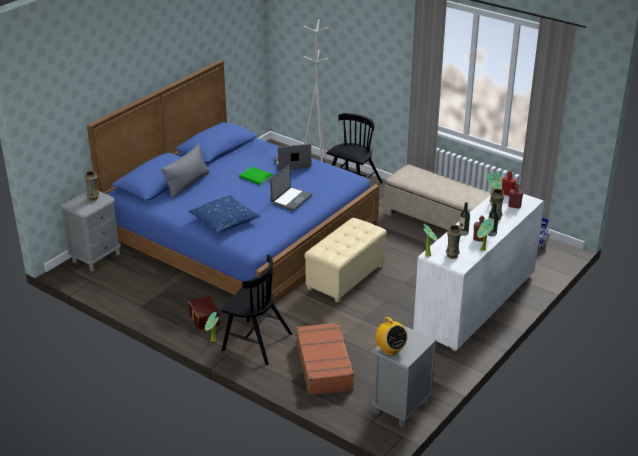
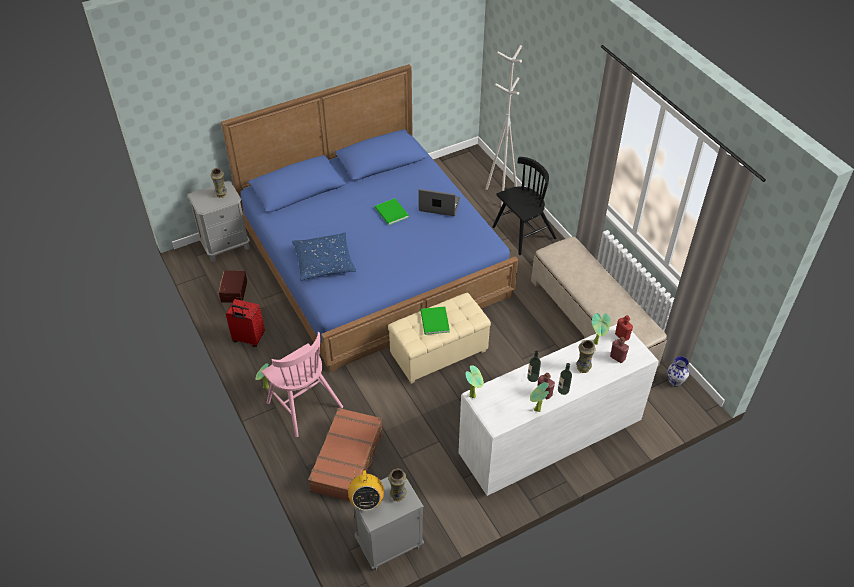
camera: 25 degrees right, 15 degrees up
grey pillow [161,144,210,199] -> none
brown storage box [188,296,220,330] -> brown storage box moved to [218,271,247,303]
black chair [221,254,292,365] -> pink chair [261,332,343,437]
laptop [270,165,312,211] -> none
vase [446,225,462,259] -> vase moved to [388,469,407,501]
none -> red suitcase [226,299,265,347]
none -> green book [420,306,450,335]

